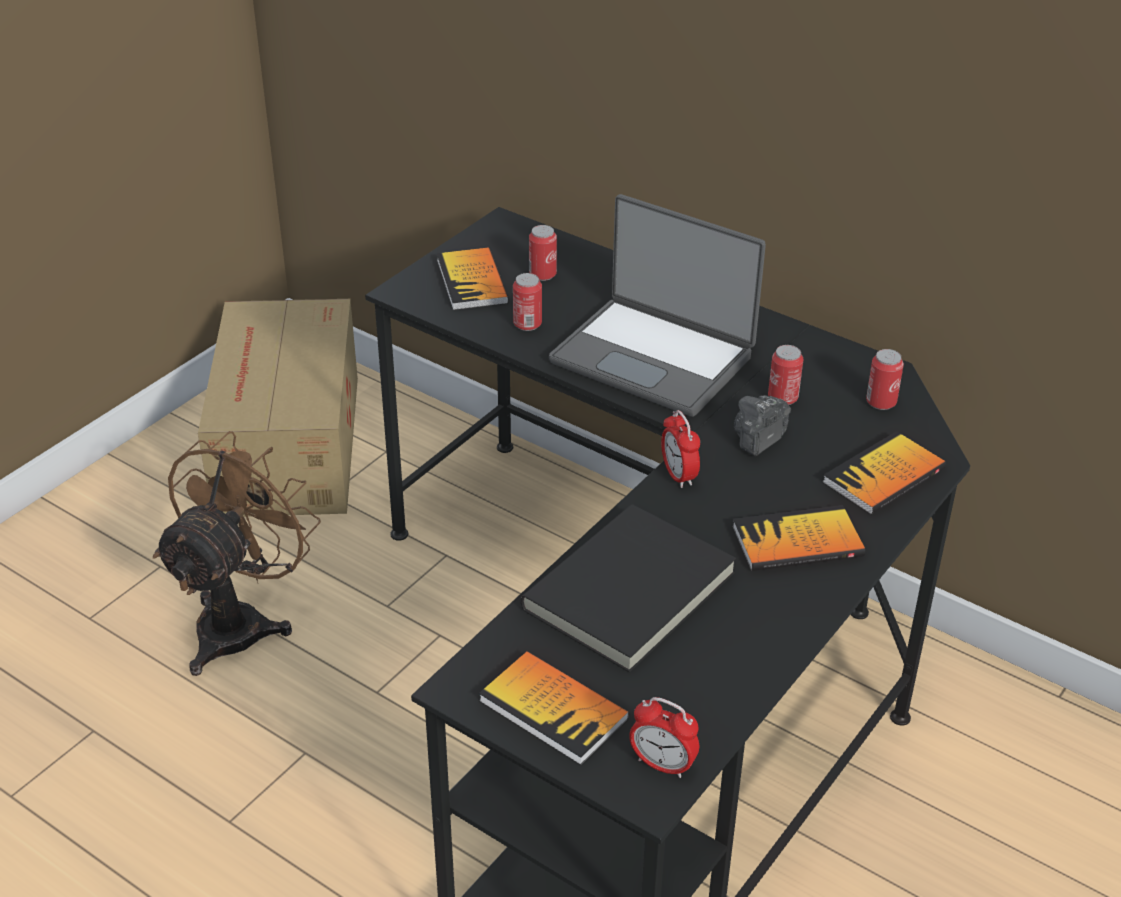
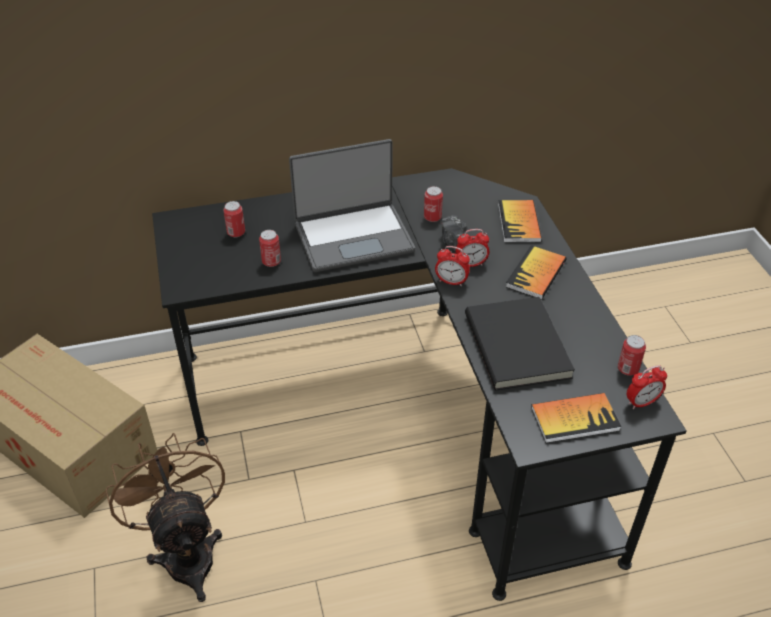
camera: 50 degrees left, 5 degrees up
book [437,247,509,310] -> none
can [866,349,904,410] -> can moved to [618,335,646,376]
none -> alarm clock [455,229,489,267]

